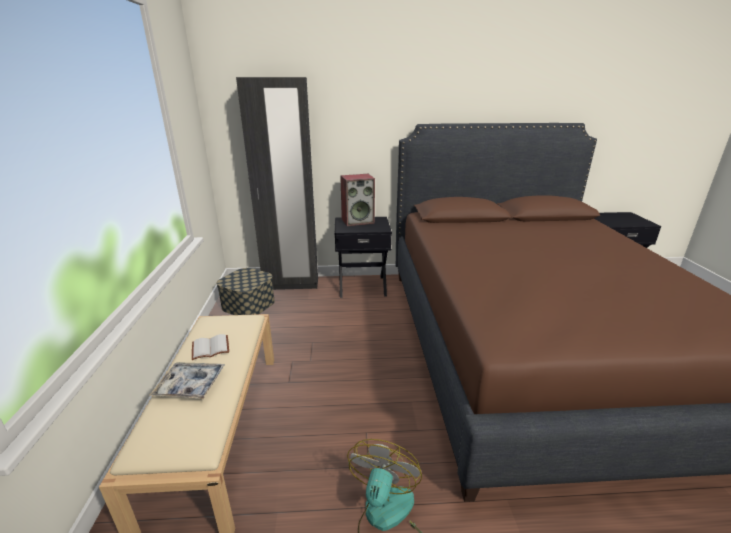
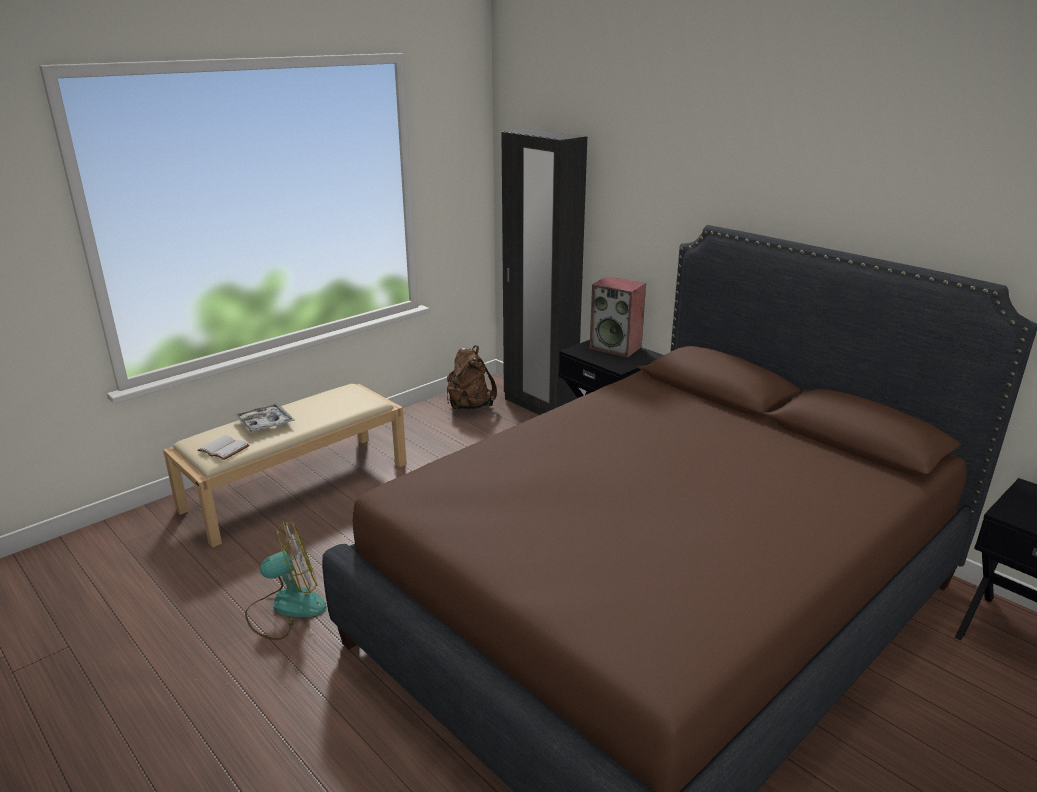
camera: 50 degrees right, 0 degrees up
white book [192,334,229,360] -> white book moved to [198,435,250,460]
storage box [216,268,275,315] -> brown backpack [447,346,497,410]

